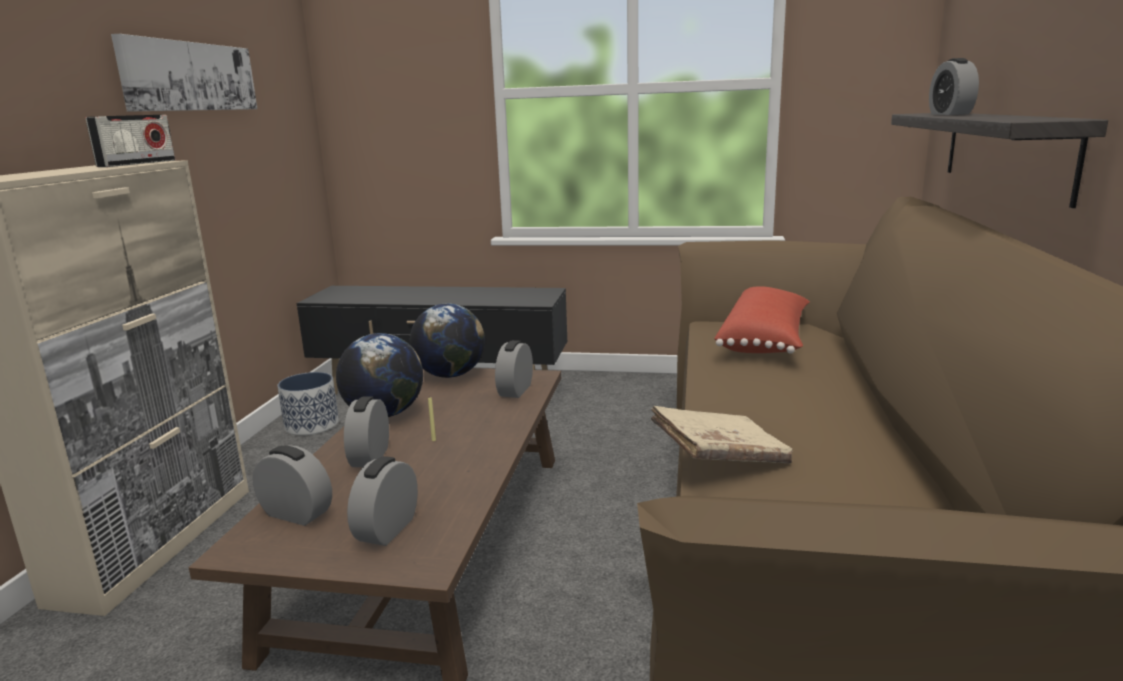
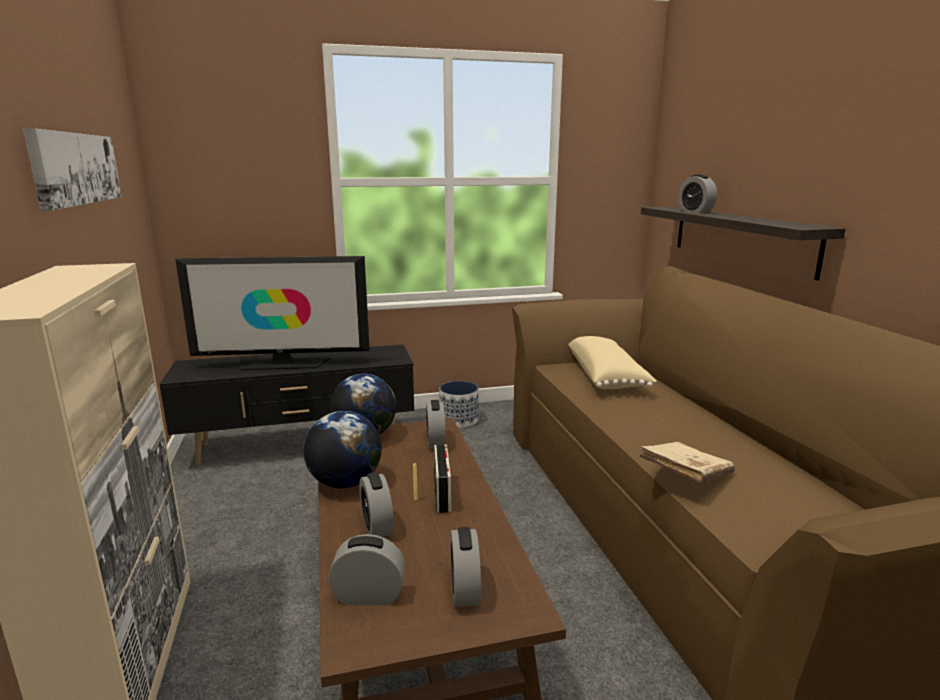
camera: 25 degrees left, 0 degrees up
radio [86,115,175,167] -> radio moved to [434,444,451,513]
planter [277,372,339,435] -> planter moved to [439,381,479,428]
red pillow [714,286,810,354] -> beige pillow [568,336,657,389]
none -> television [175,256,370,370]

